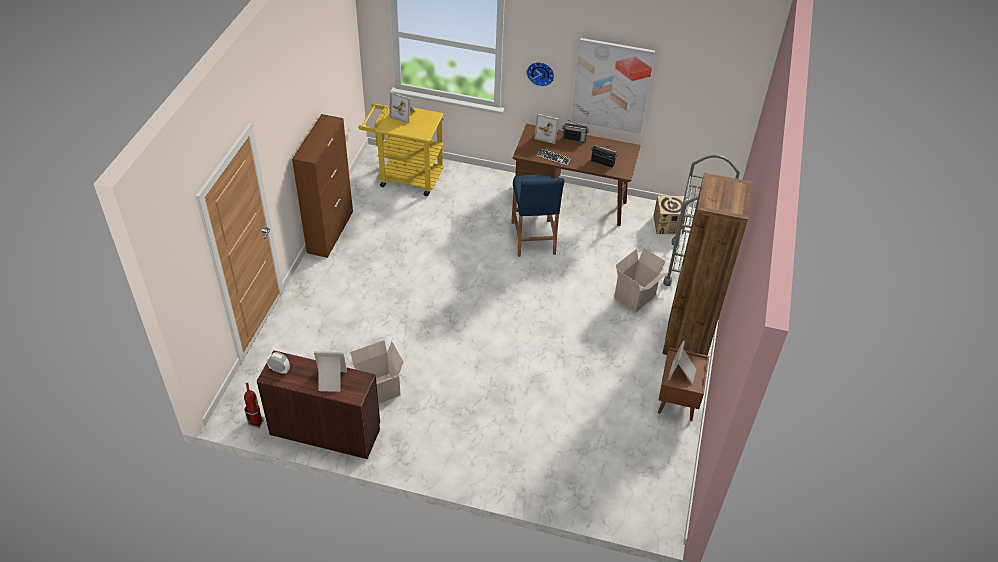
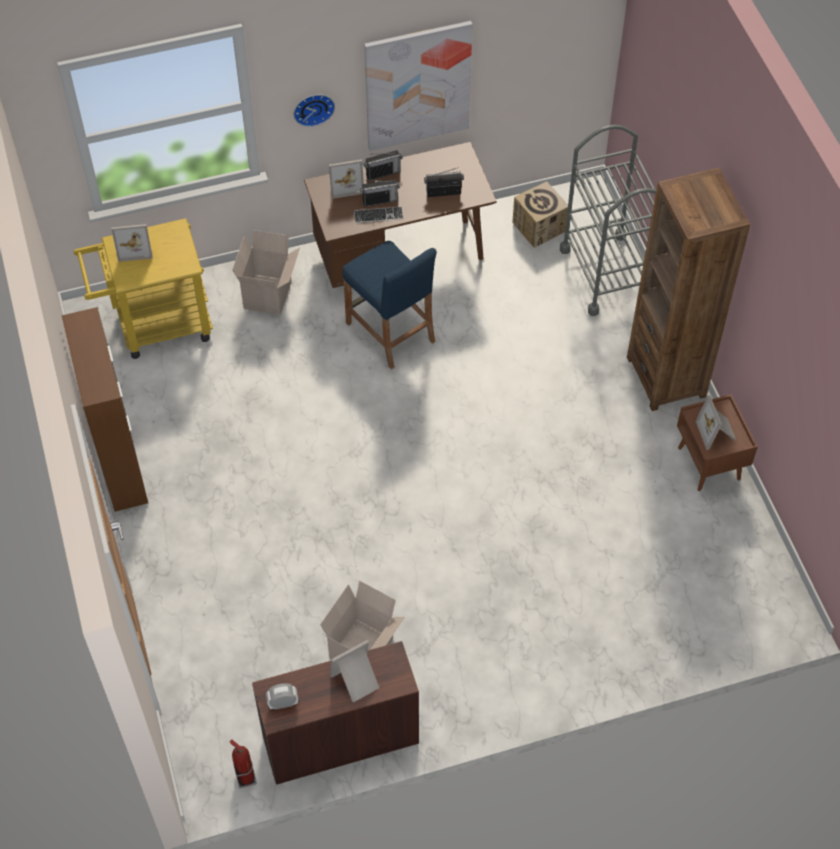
camera: 30 degrees left, 10 degrees up
cardboard box [614,248,669,312] -> cardboard box moved to [232,230,300,315]
none -> radio [360,179,400,207]

